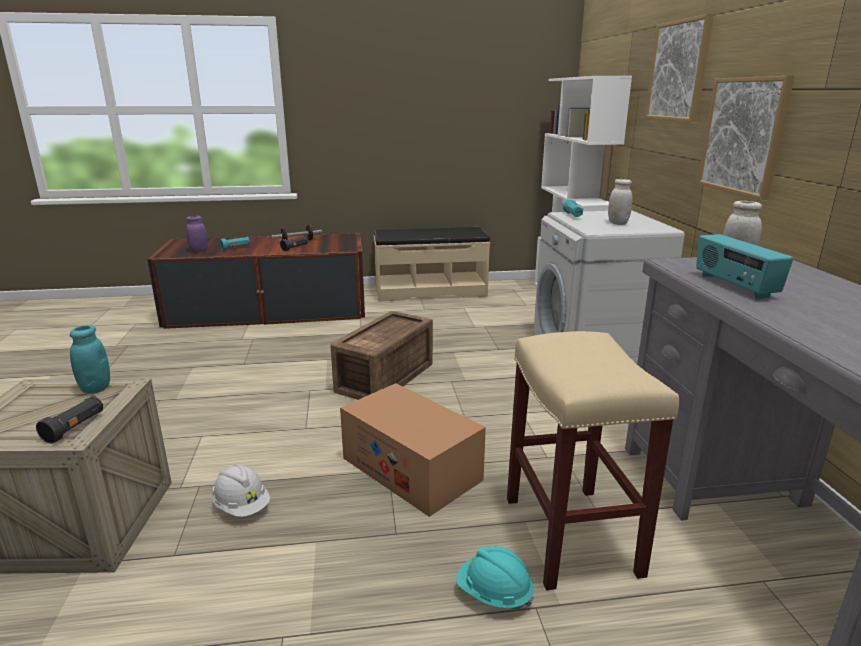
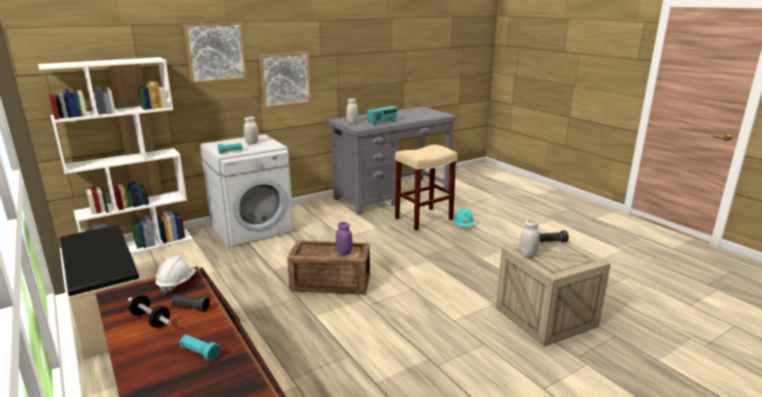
camera: 115 degrees left, 0 degrees up
turquoise jar [70,325,110,394] -> white jar [520,219,540,257]
purple jar [186,216,208,252] -> purple jar moved to [336,222,353,255]
white hard hat [212,464,270,517] -> white hard hat moved to [155,256,196,294]
cardboard box [340,383,486,517] -> none

